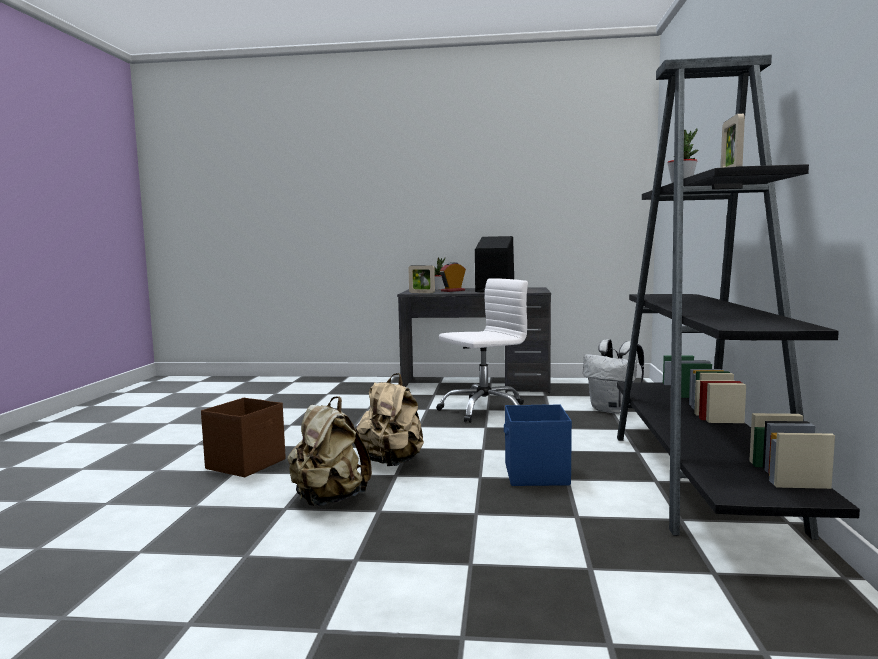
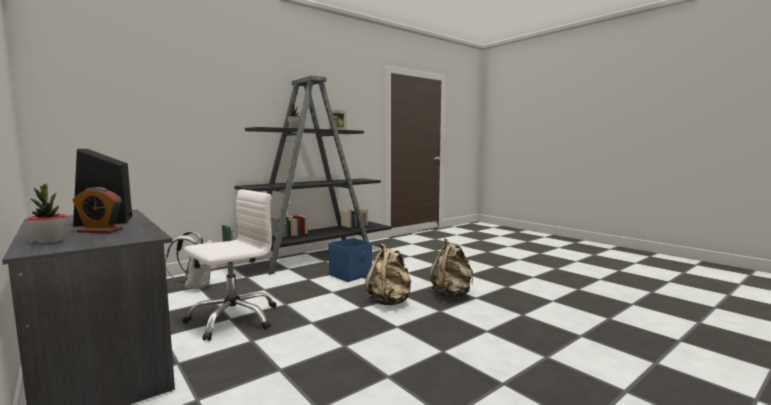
camera: 135 degrees left, 0 degrees up
brown storage box [201,398,286,477] -> none
picture frame [409,265,435,293] -> none
white office chair [436,278,528,423] -> white office chair turned 120 degrees clockwise [182,189,276,341]

